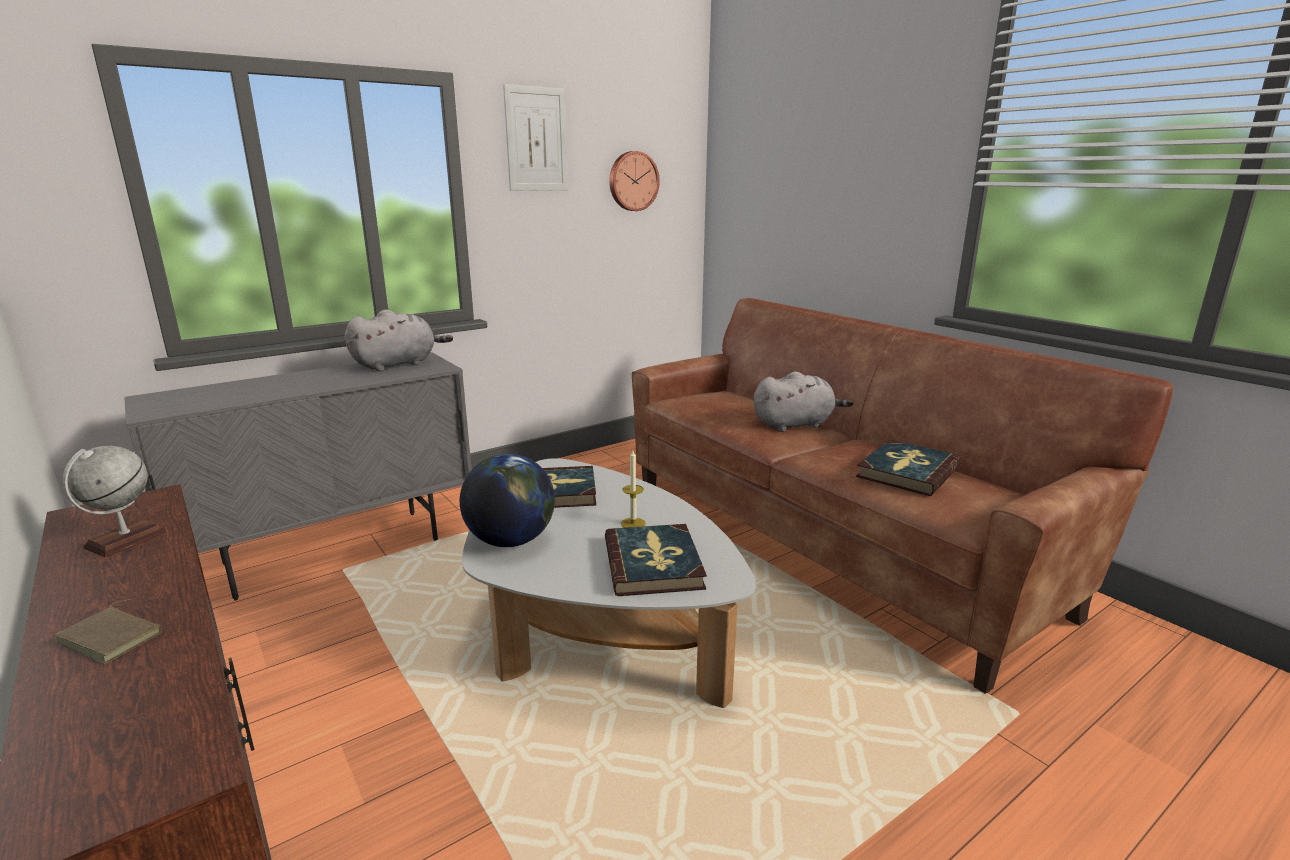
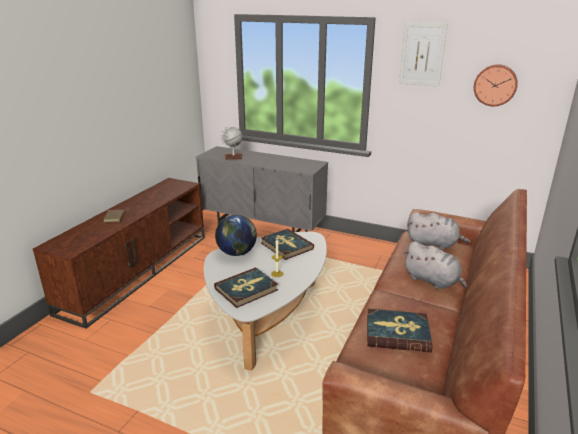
camera: 60 degrees right, 5 degrees up
globe [62,446,167,558] -> globe moved to [221,126,243,160]
grey plush toy [344,309,453,371] -> grey plush toy moved to [407,212,471,250]

